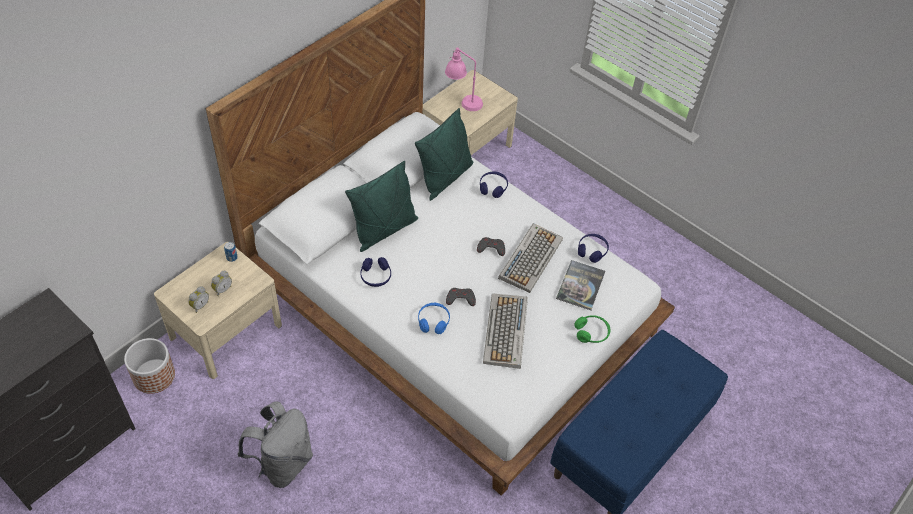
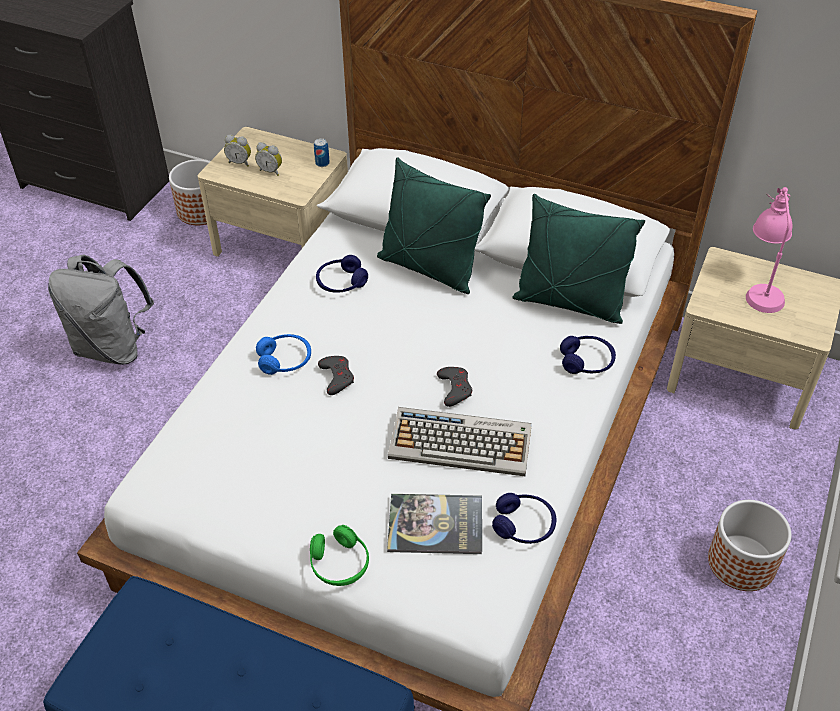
camera: 75 degrees right, 5 degrees down
keyboard [483,294,528,369] -> none
none -> planter [708,500,792,591]

